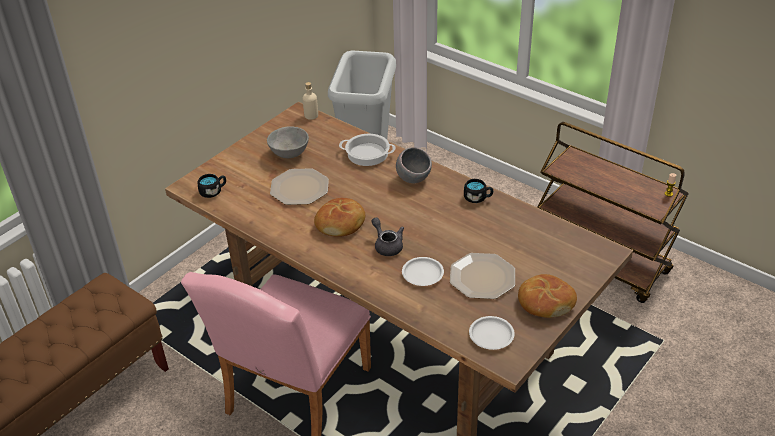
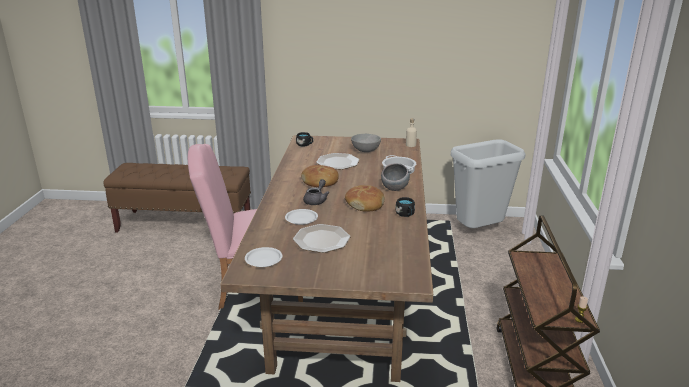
camera: 55 degrees right, 15 degrees down
bread [518,274,577,318] -> bread moved to [345,185,385,212]

